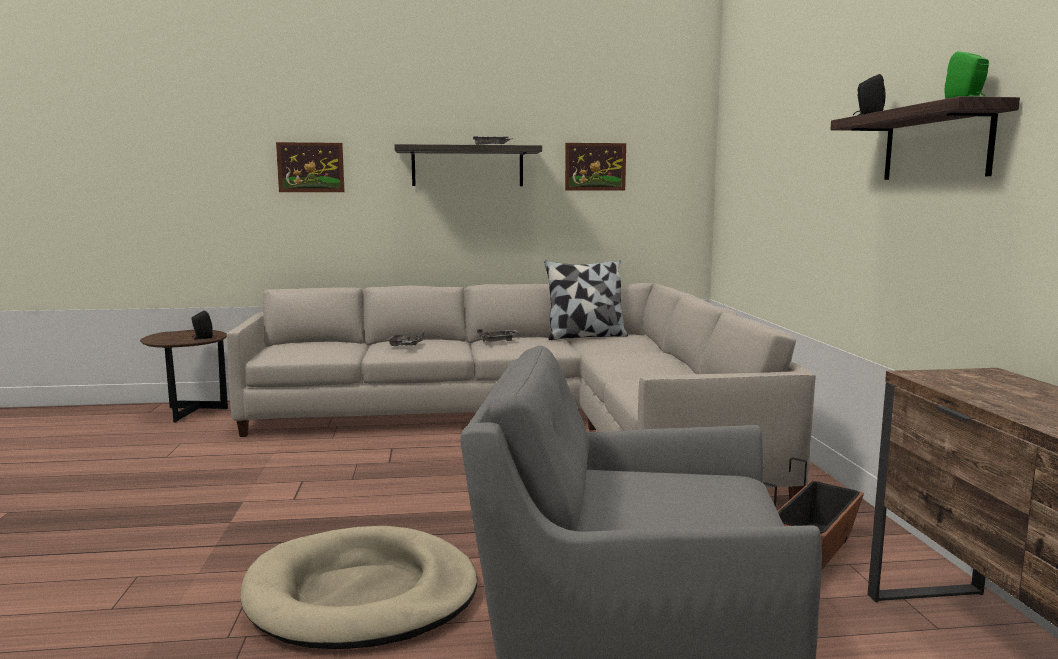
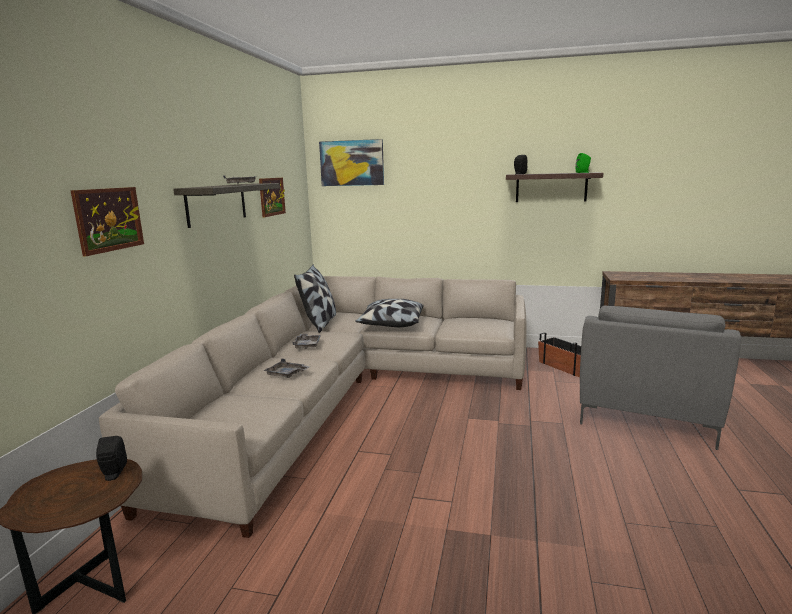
camera: 70 degrees left, 5 degrees up
beige dog bed [241,526,477,649] -> none
none -> picture [319,139,384,186]
none -> pillow [355,299,424,327]

